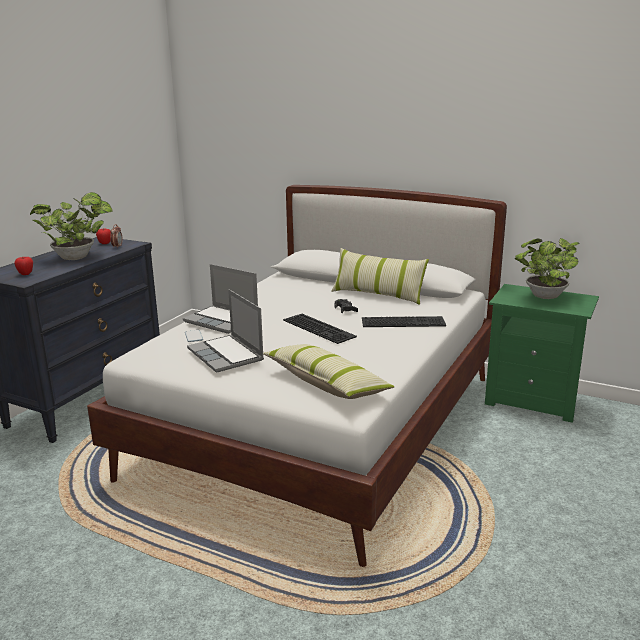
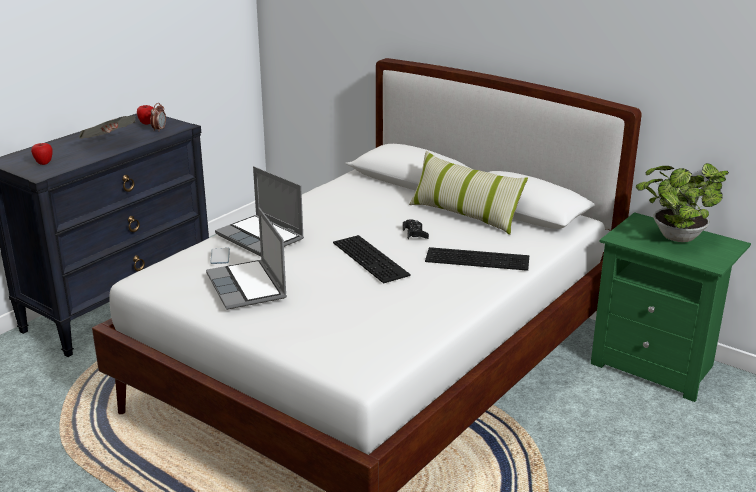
camera: 10 degrees right, 5 degrees up
potted plant [30,192,112,260] -> newspaper [79,116,136,139]
pillow [263,344,394,399] -> none

